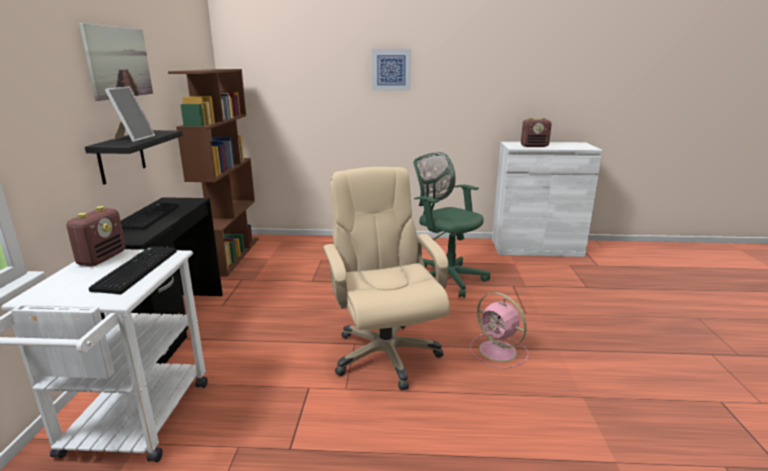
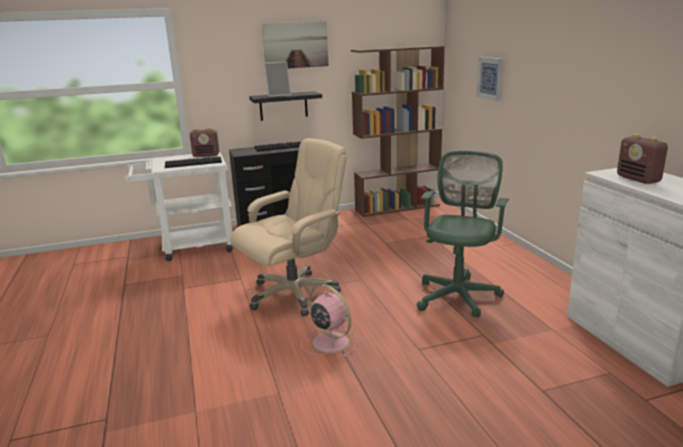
camera: 70 degrees right, 0 degrees up
picture [372,49,411,90] -> picture moved to [476,57,503,101]
pink fan [470,292,528,368] -> pink fan turned 105 degrees clockwise [301,284,358,357]

